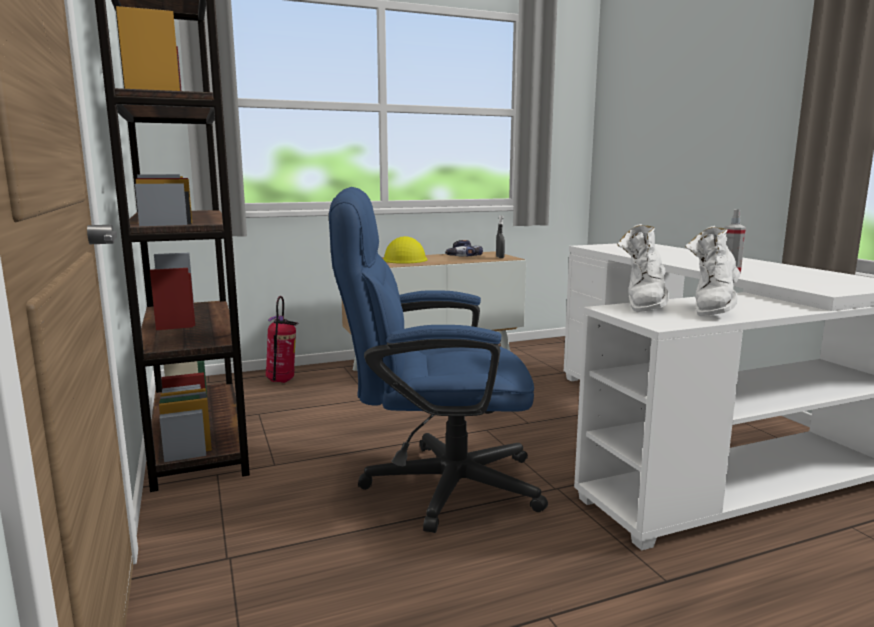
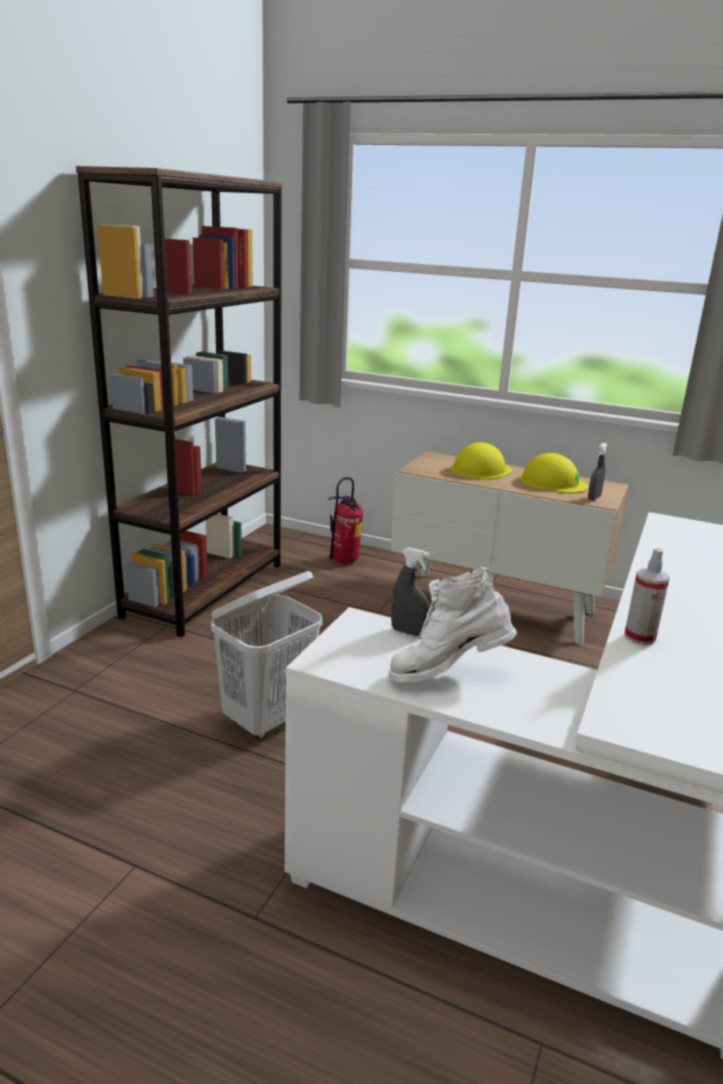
camera: 45 degrees right, 10 degrees up
blue office chair [329,187,548,533] -> white laundry basket [211,571,323,740]
power drill [445,240,483,257] -> yellow hard hat [520,453,588,493]
white boot [617,224,669,312] -> grey spray bottle [391,547,429,636]

